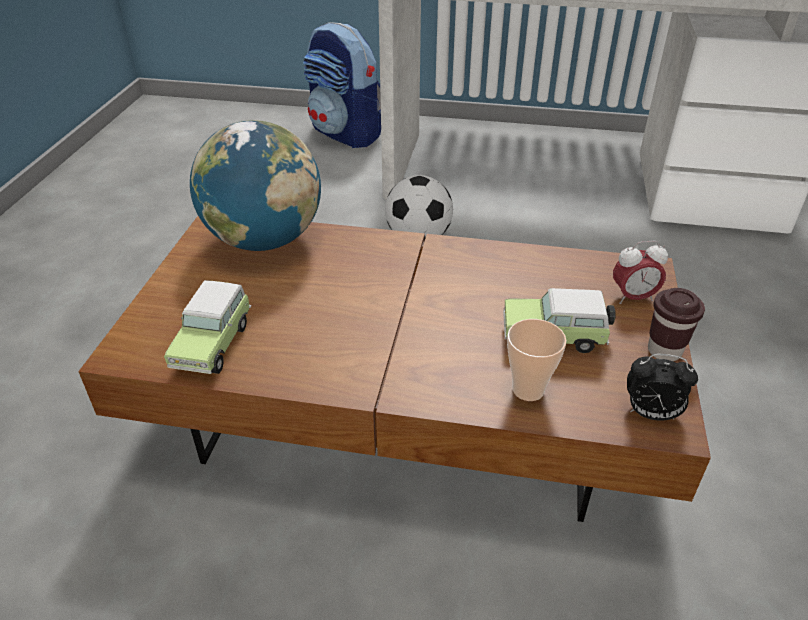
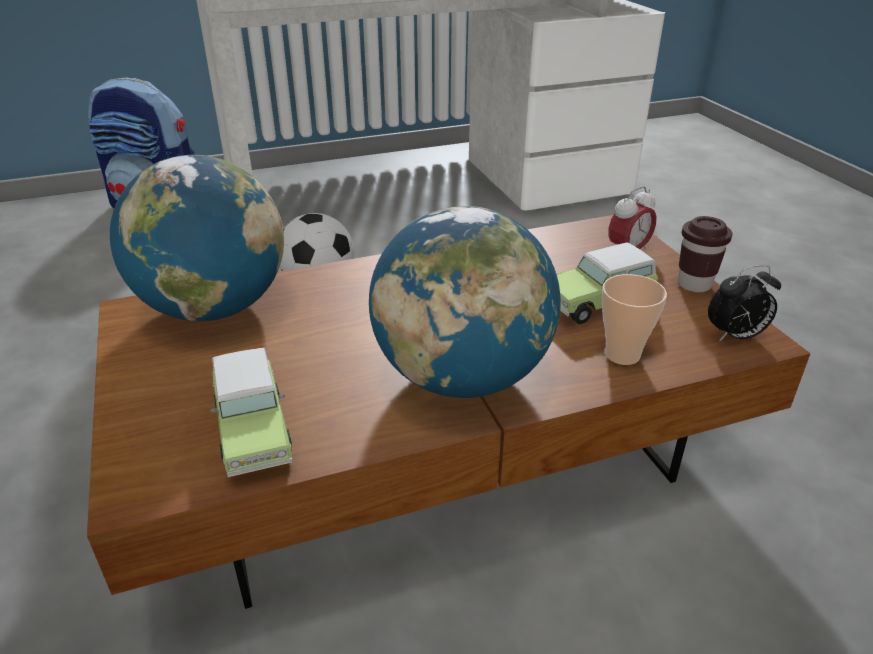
camera: 30 degrees left, 5 degrees down
none -> globe [369,206,561,398]

